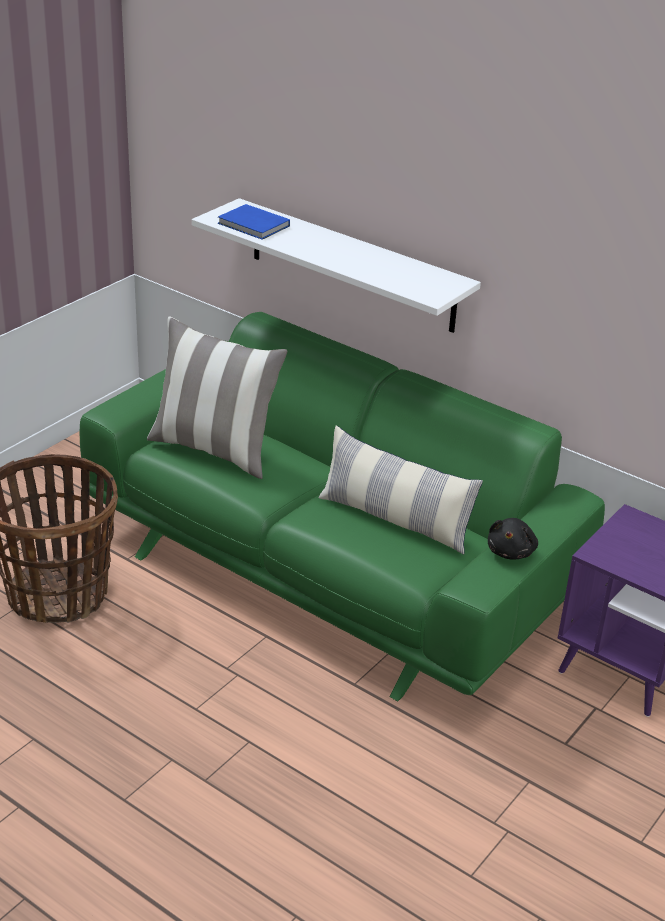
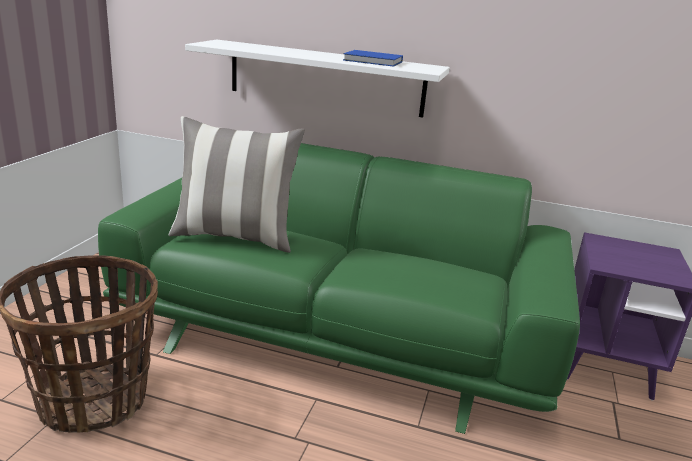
camera: 20 degrees left, 10 degrees down
blue book [218,204,290,240] -> blue book moved to [343,50,403,67]
pillow [318,425,483,555] -> none
black plush toy [488,518,538,559] -> none

